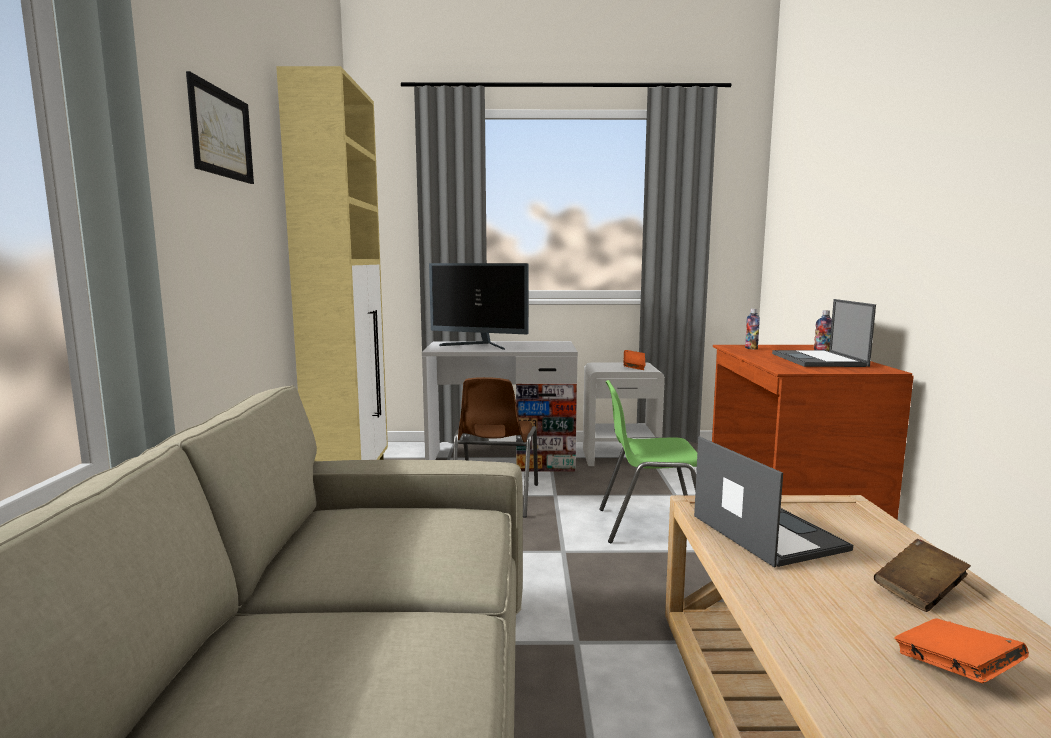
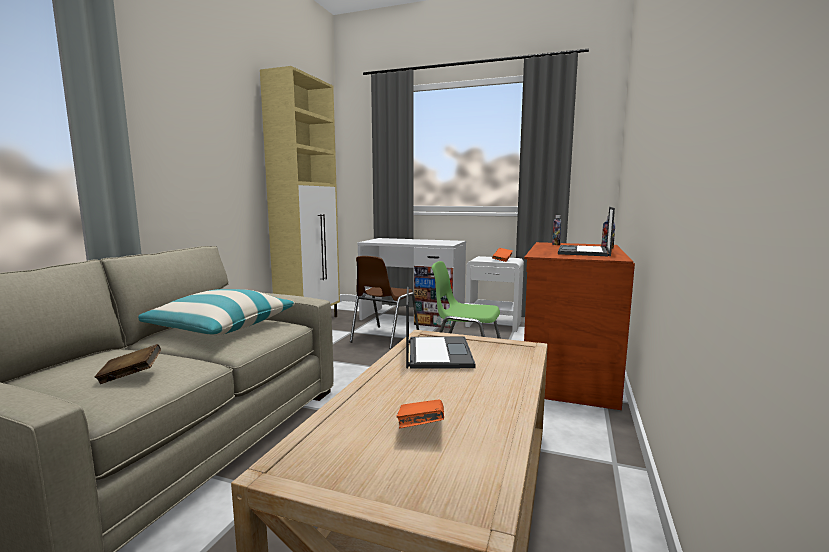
camera: 20 degrees right, 0 degrees up
picture [186,71,254,184] -> none
monitor [429,263,529,350] -> none
brown book [874,539,971,612] -> brown book moved to [94,344,161,384]
none -> pillow [138,289,295,335]

